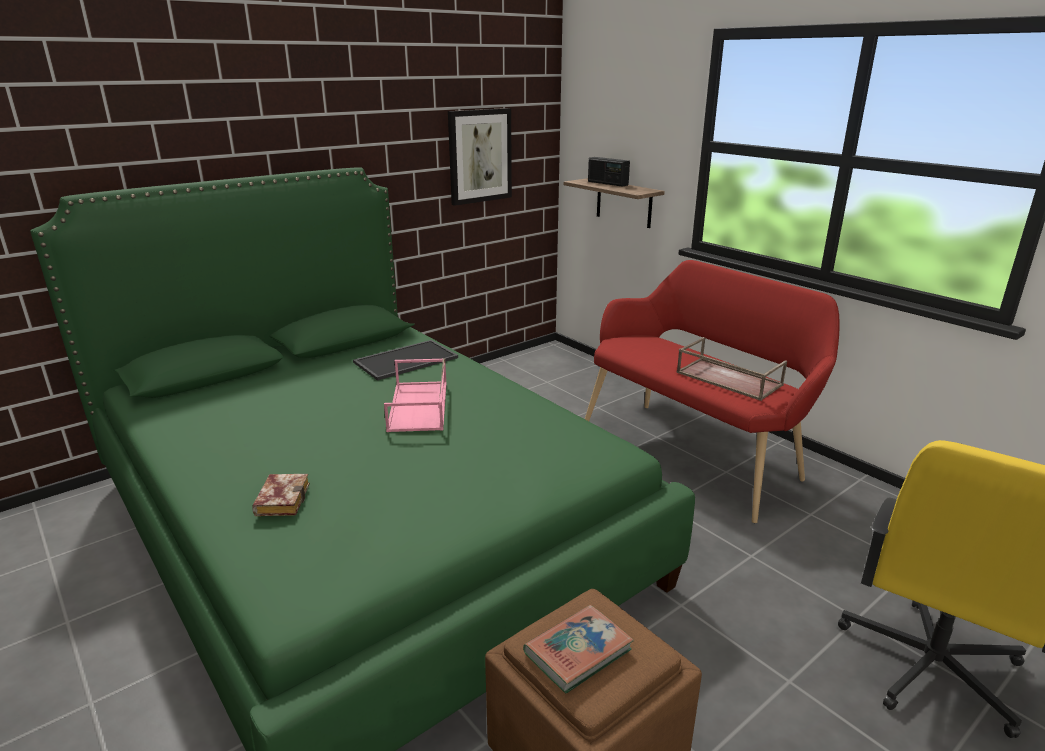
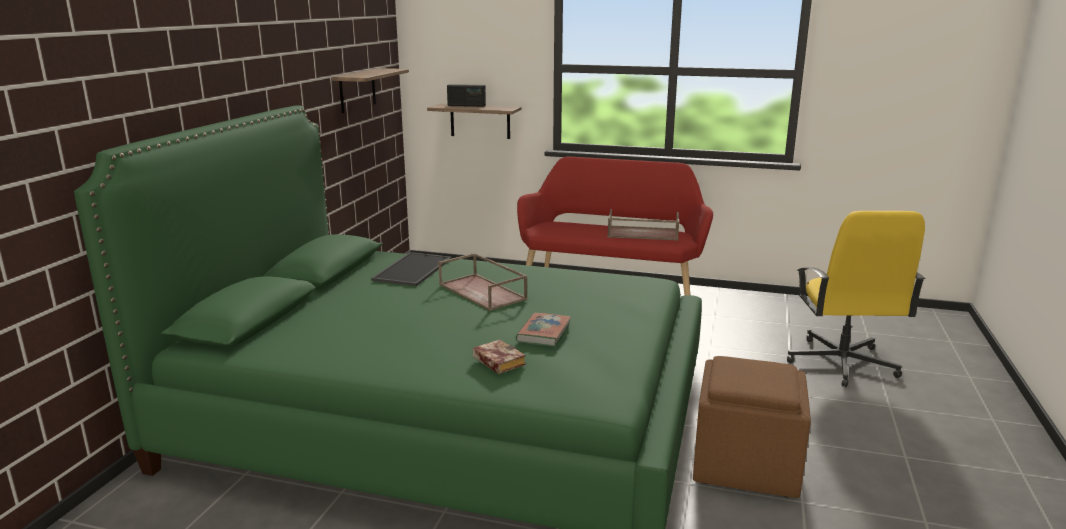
camera: 35 degrees left, 5 degrees down
pink tray [384,358,446,432] -> brown tray [438,253,527,311]
picture [448,108,512,206] -> shelf [332,68,409,113]
book [523,605,634,694] -> book moved to [515,312,571,347]

